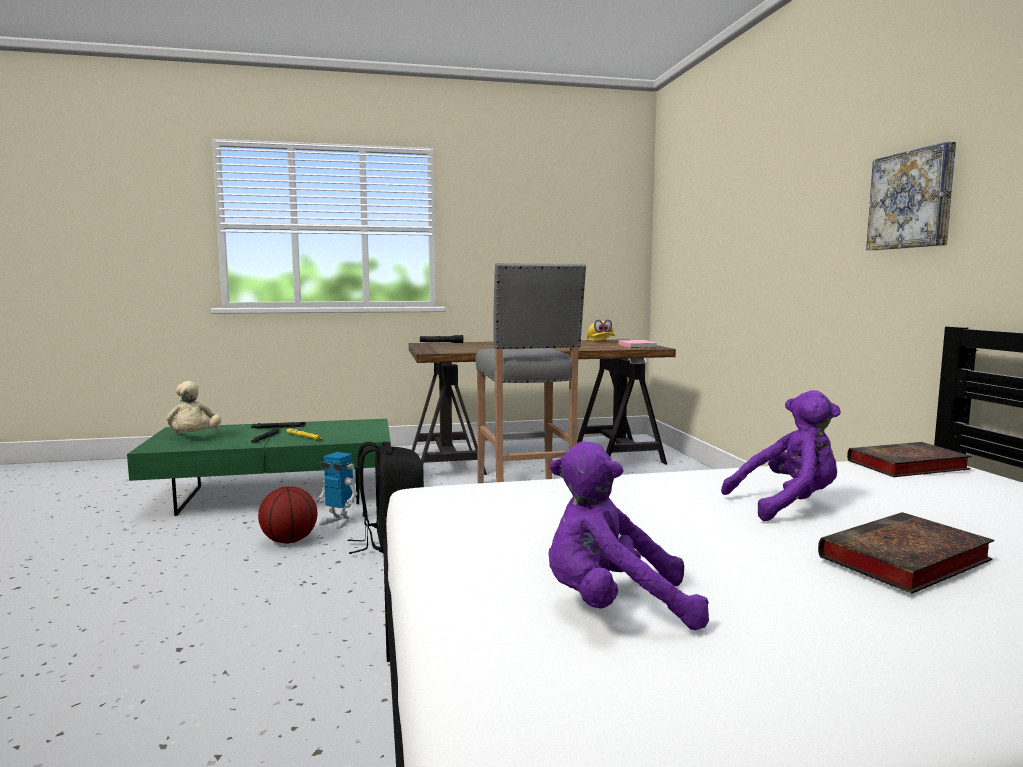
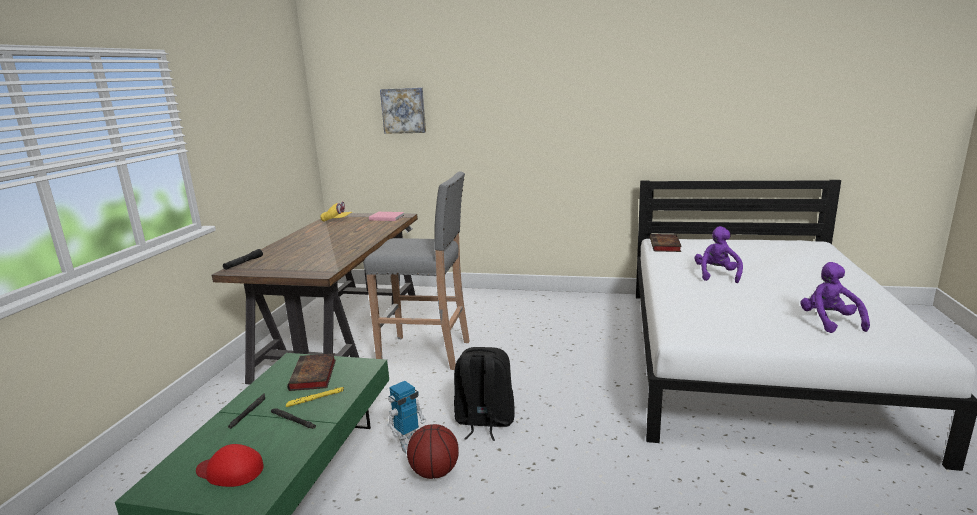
camera: 65 degrees left, 10 degrees up
beige plush toy [166,381,221,434] -> red cap [196,444,264,487]
purple plush toy [549,441,709,630] -> purple plush toy turned 150 degrees clockwise [800,262,870,333]
book [818,512,994,594] -> book moved to [287,353,336,391]
picture [866,141,956,250] -> picture moved to [380,88,426,134]

